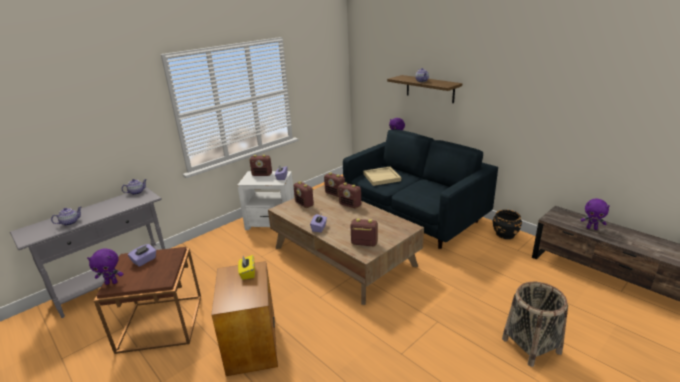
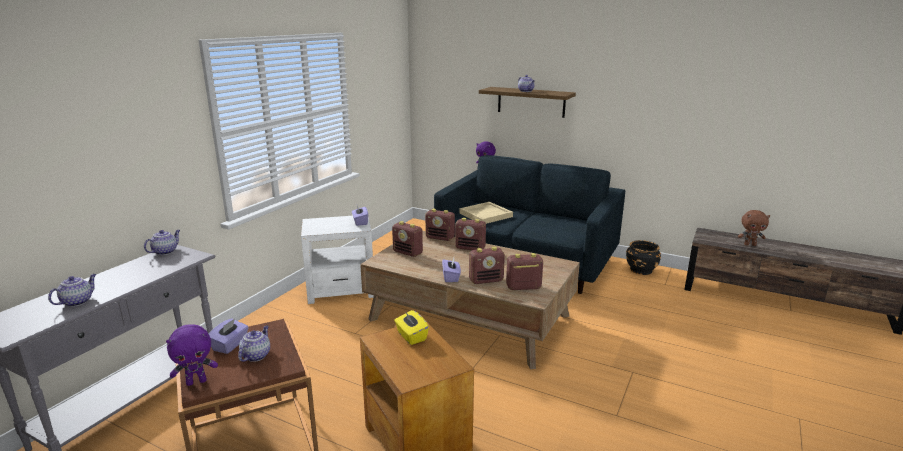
camera: 20 degrees left, 5 degrees down
radio [250,155,272,176] -> radio moved to [469,247,505,284]
basket [502,282,568,367] -> none
purple plush toy [581,199,610,230] -> brown plush toy [738,210,770,246]
none -> teapot [238,325,270,362]

